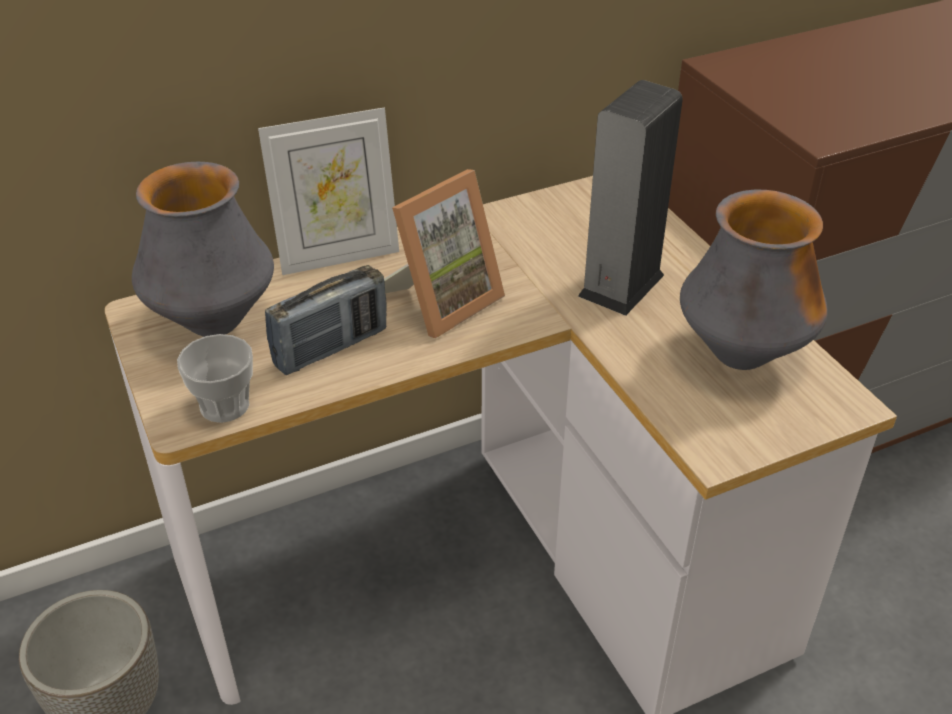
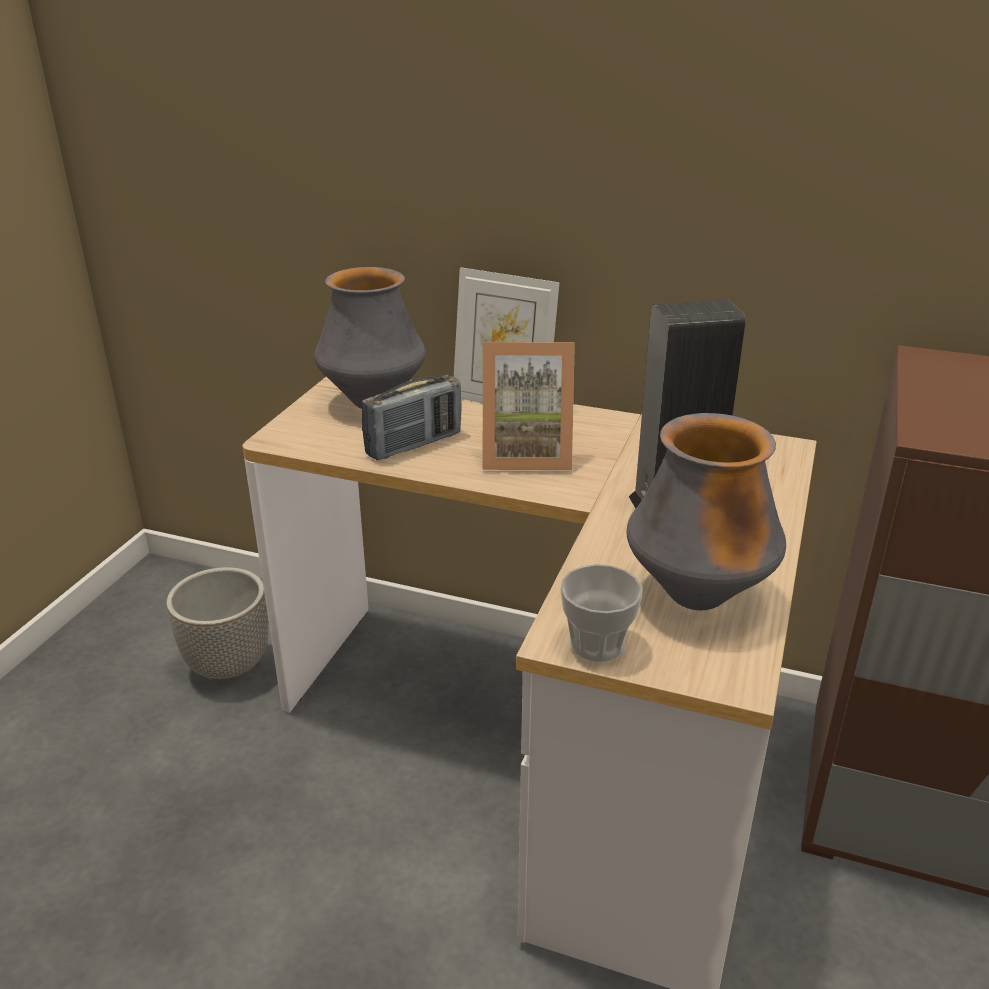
camera: 45 degrees right, 10 degrees down
cup [177,334,253,423] -> cup moved to [560,564,643,662]
radio [265,265,386,375] -> radio turned 45 degrees counterclockwise [362,375,462,461]

